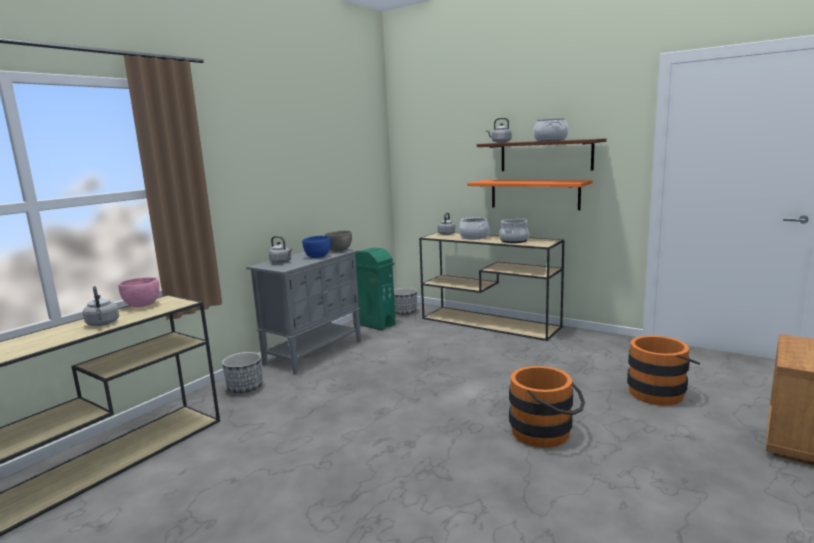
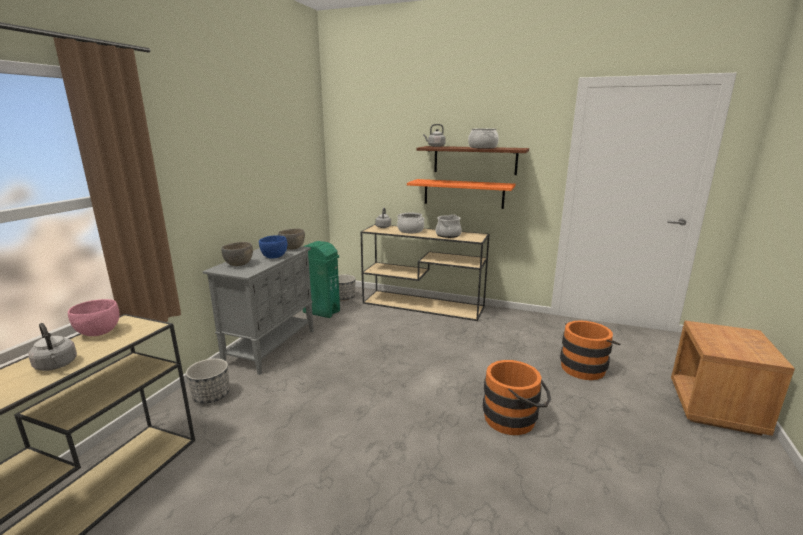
camera: 15 degrees left, 5 degrees up
grey kettle [269,236,292,263] -> grey bowl [221,242,253,266]

